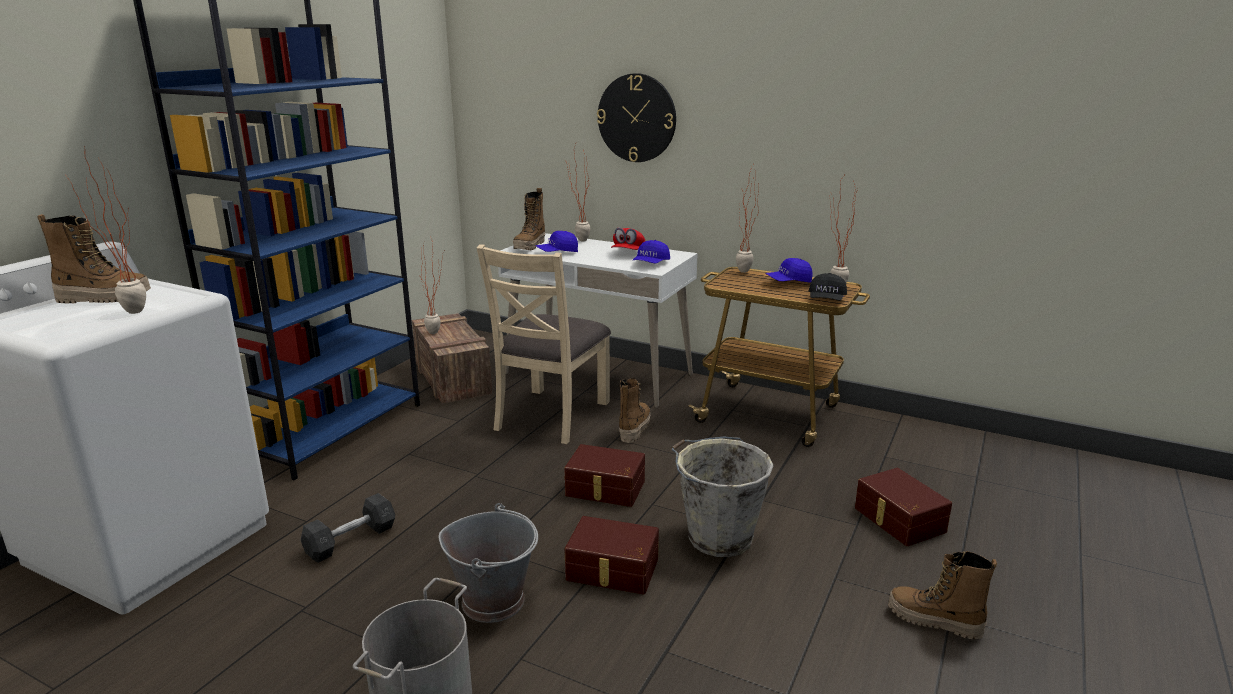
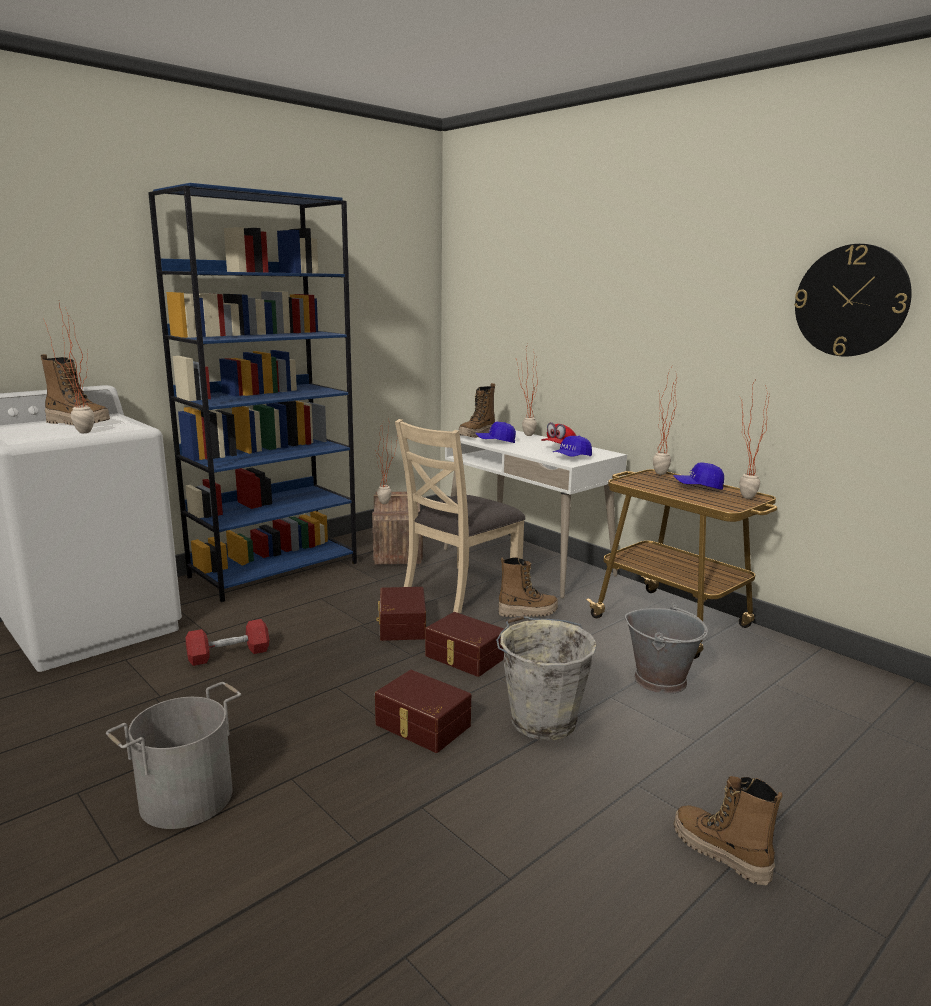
camera: 20 degrees right, 5 degrees down
grey dumbbell [301,493,395,563] -> red dumbbell [186,619,269,666]
grey bucket [439,503,538,623] -> grey bucket moved to [625,602,708,694]
wall clock [597,73,676,162] -> wall clock moved to [794,244,912,357]
boot [619,378,651,443] -> boot turned 45 degrees clockwise [498,557,558,617]
black cap [809,273,847,301] -> none
brown storage box [855,468,952,546] -> brown storage box moved to [376,587,426,641]

